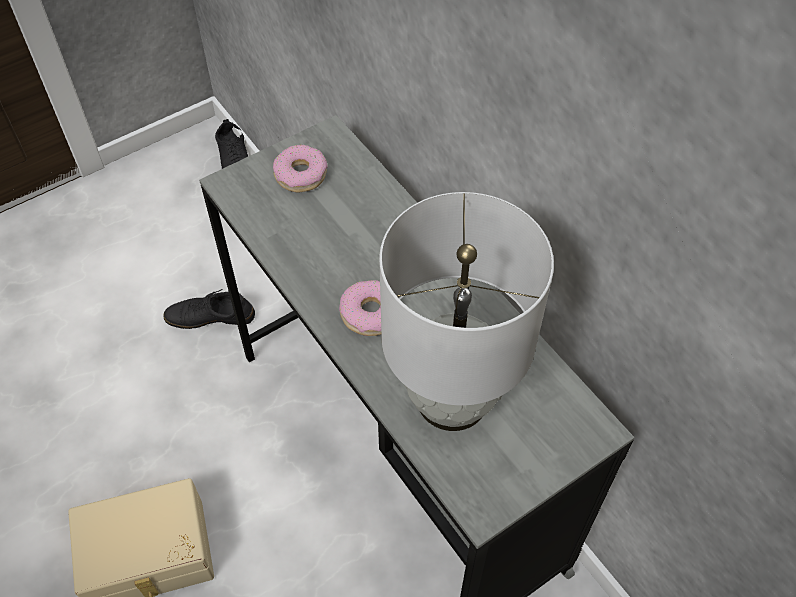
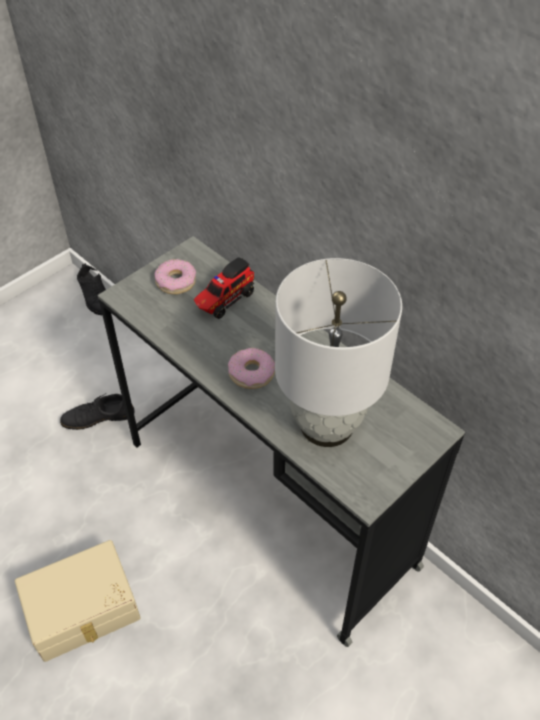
camera: 10 degrees left, 5 degrees down
none -> toy truck [194,257,254,319]

